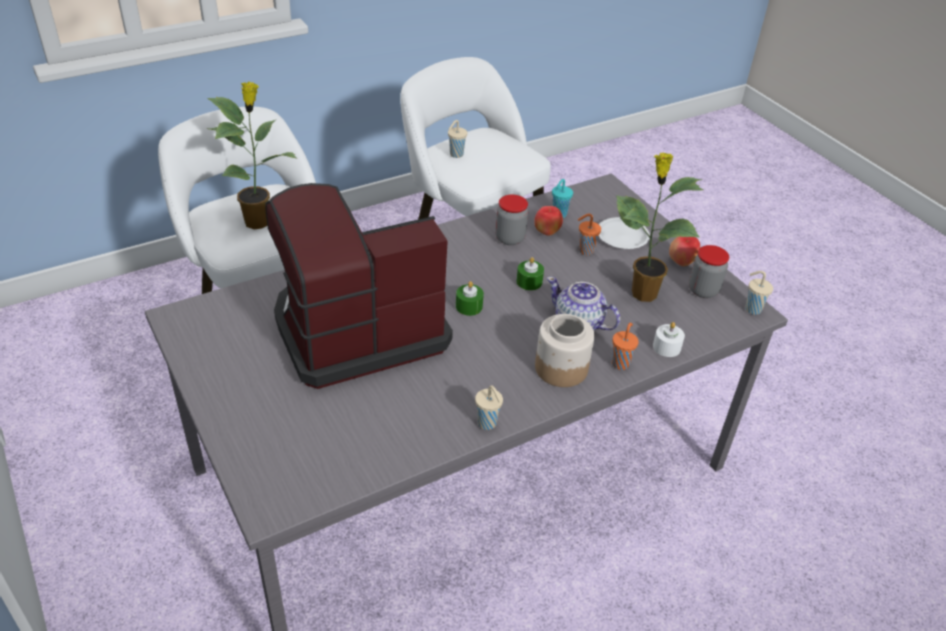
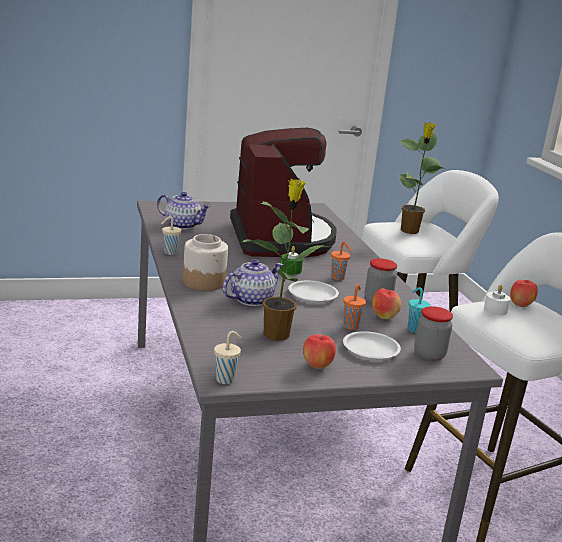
camera: 105 degrees right, 20 degrees down
beige cup [448,120,467,158] -> apple [510,280,538,307]
green candle [516,257,544,291] -> white plate [288,280,339,302]
orange cup [612,323,639,370] -> orange cup moved to [331,242,351,280]
white candle [653,322,685,357] -> white candle moved to [484,285,510,316]
jar [689,245,729,298] -> jar moved to [414,306,453,361]
none -> teapot [157,192,211,230]

